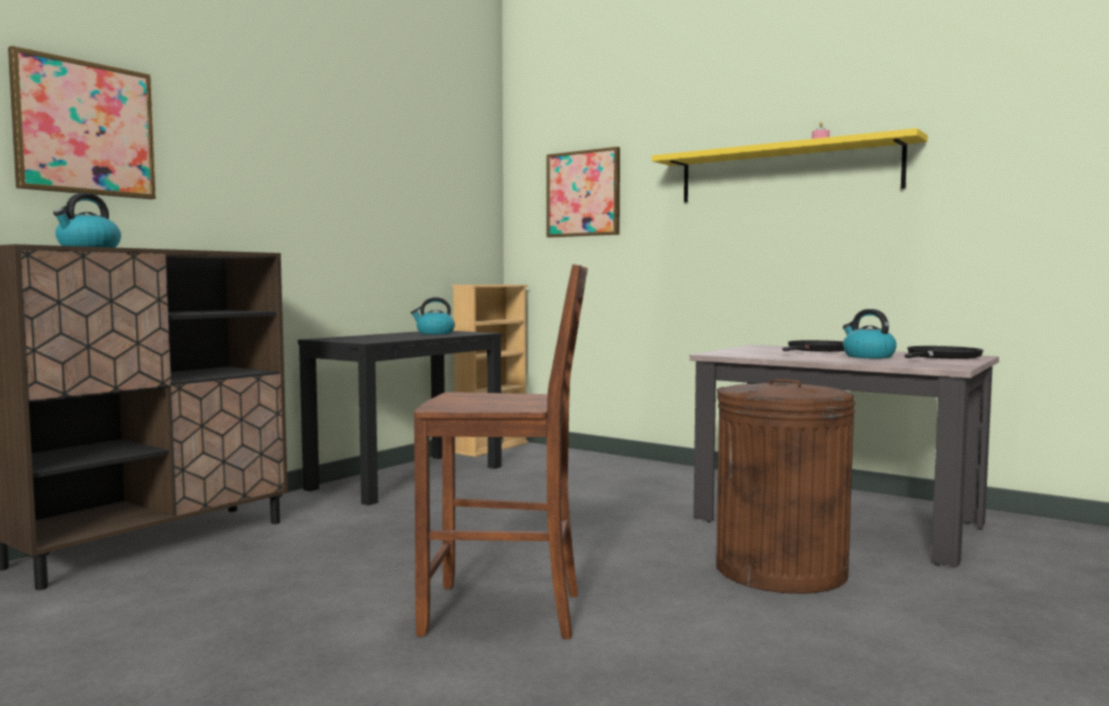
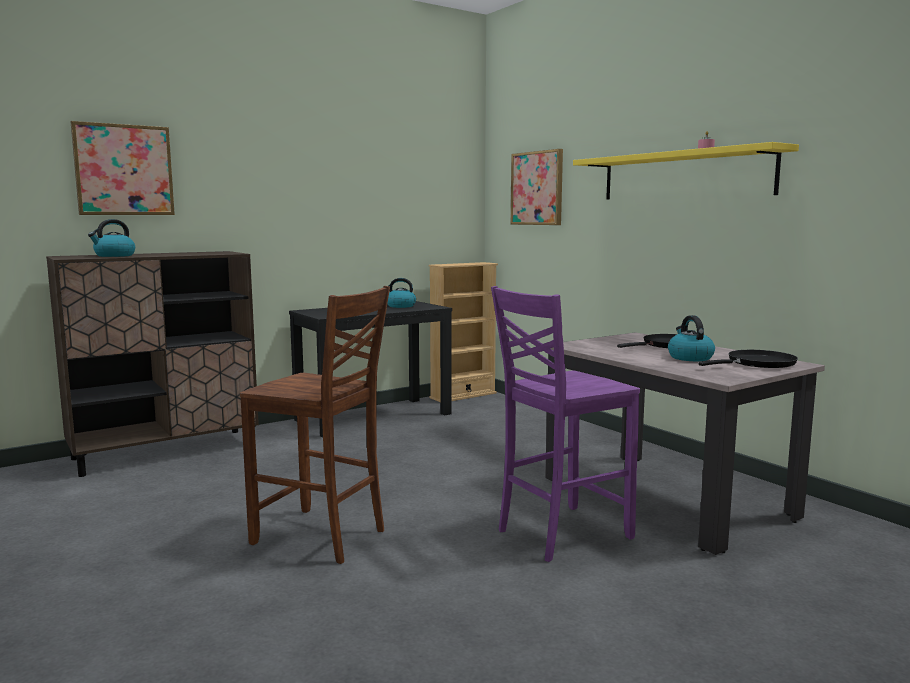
camera: 20 degrees right, 5 degrees up
brown trash can [716,379,855,594] -> purple chair [491,286,640,562]

